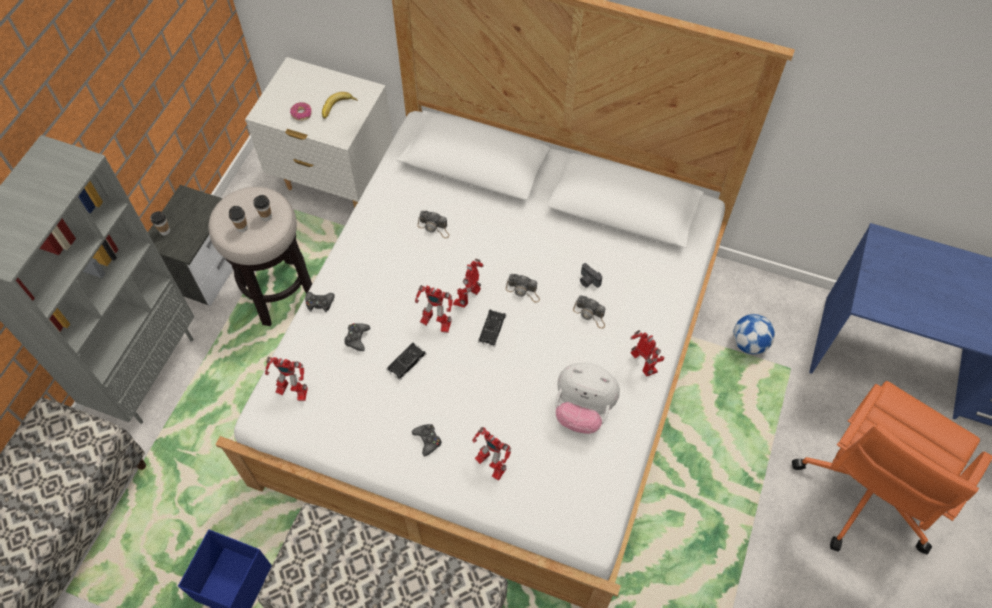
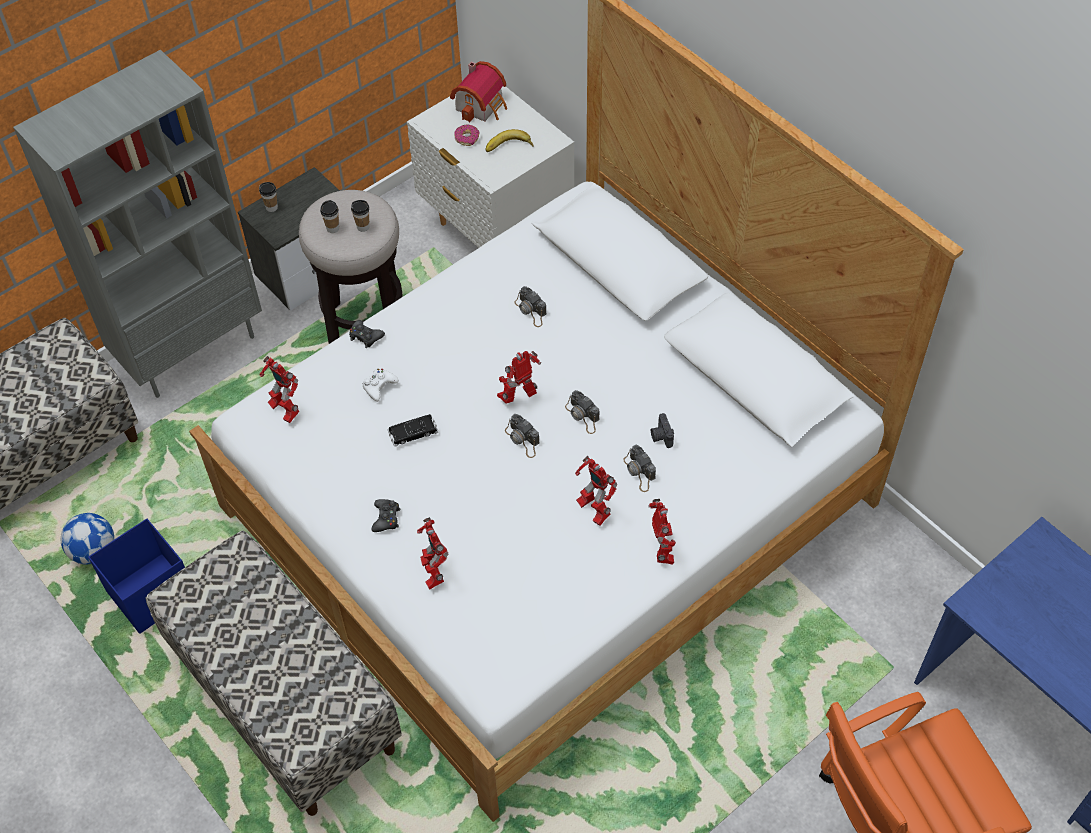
camera: 30 degrees right, 5 degrees down
black game controller [344,323,370,351] -> white game controller [363,369,399,402]
toy robot [415,285,453,333] -> toy robot moved to [575,456,617,526]
black toy car [478,309,507,347] -> camera [505,414,540,458]
plush toy [555,363,620,434] -> none
football [733,314,775,354] -> football moved to [61,513,114,565]
none -> toy house [450,61,507,123]

